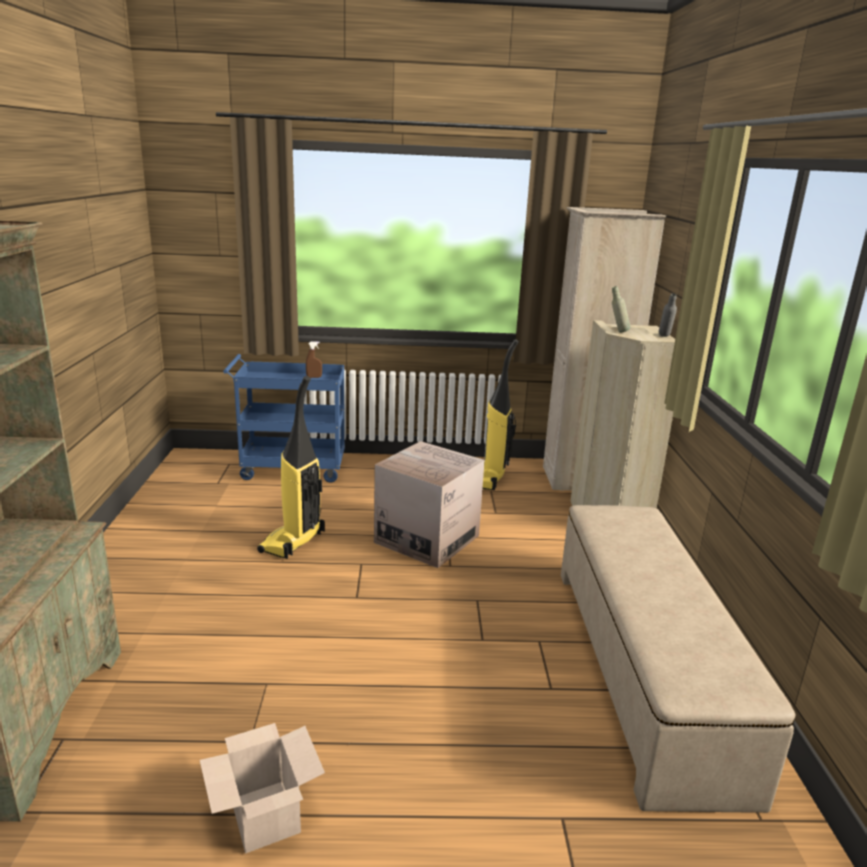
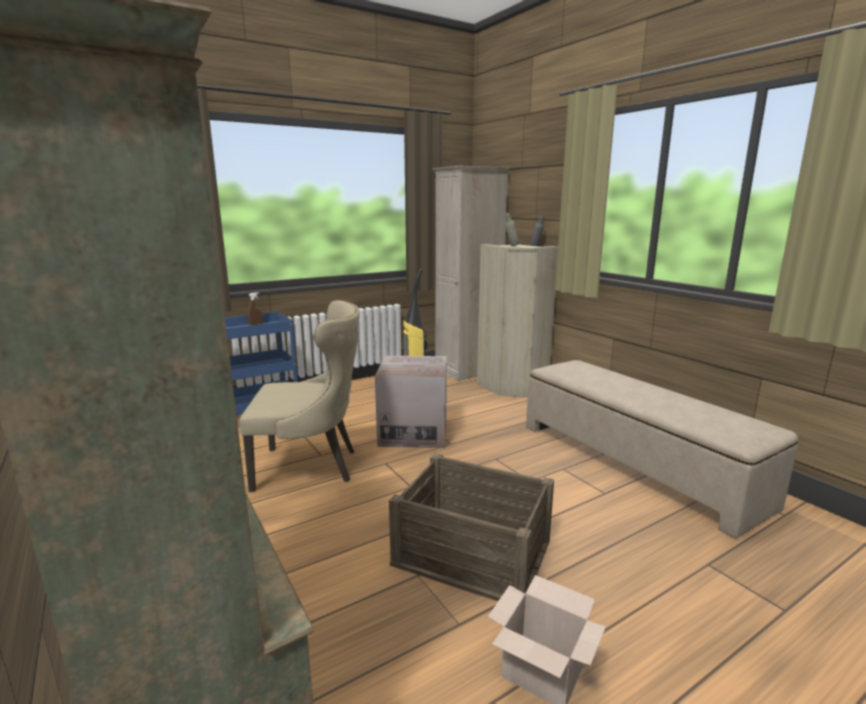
camera: 30 degrees left, 5 degrees down
vacuum cleaner [257,376,325,559] -> beige chair [240,300,360,492]
none -> crate [389,453,554,601]

